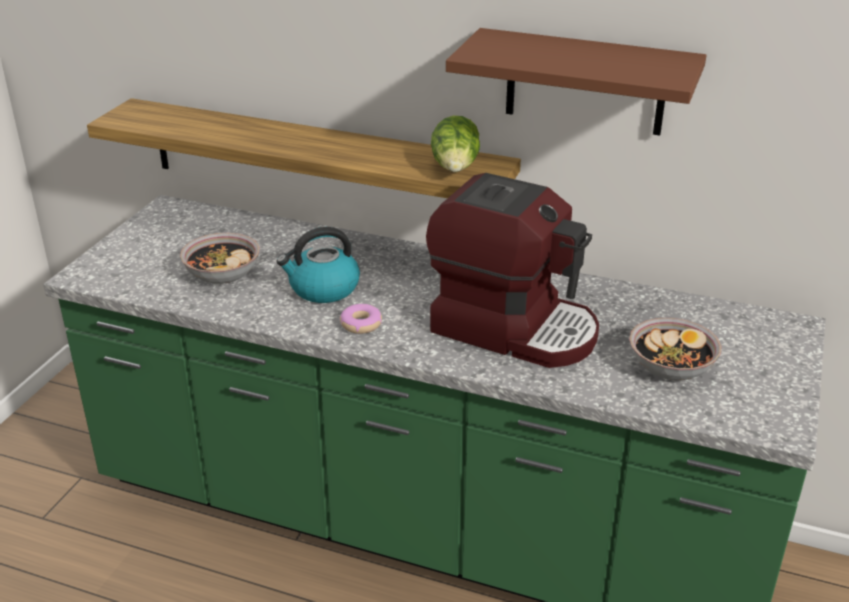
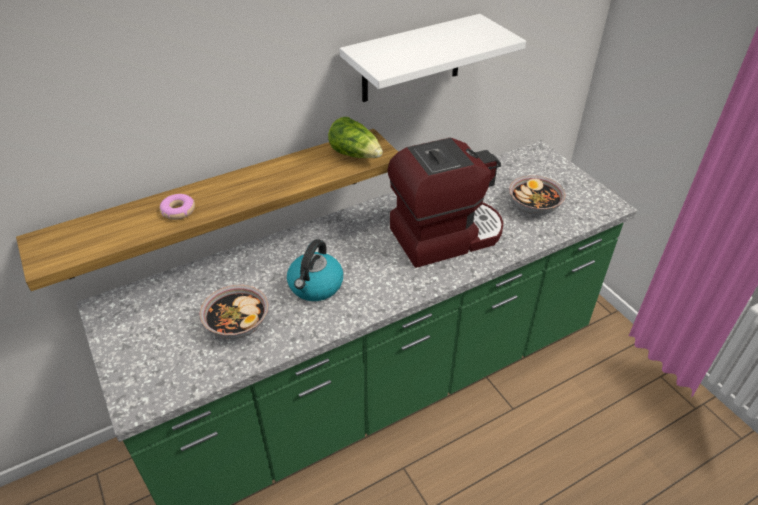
camera: 50 degrees left, 10 degrees up
donut [340,304,382,334] -> donut moved to [160,194,195,220]
brown shelf [446,28,707,136] -> white shelf [339,14,526,102]

